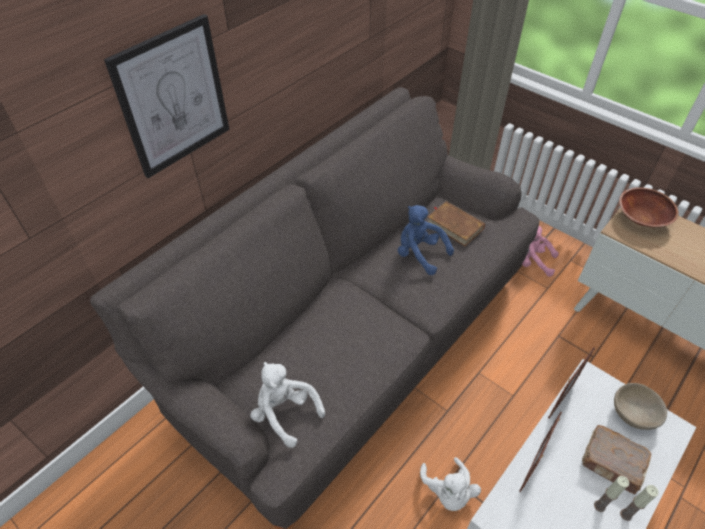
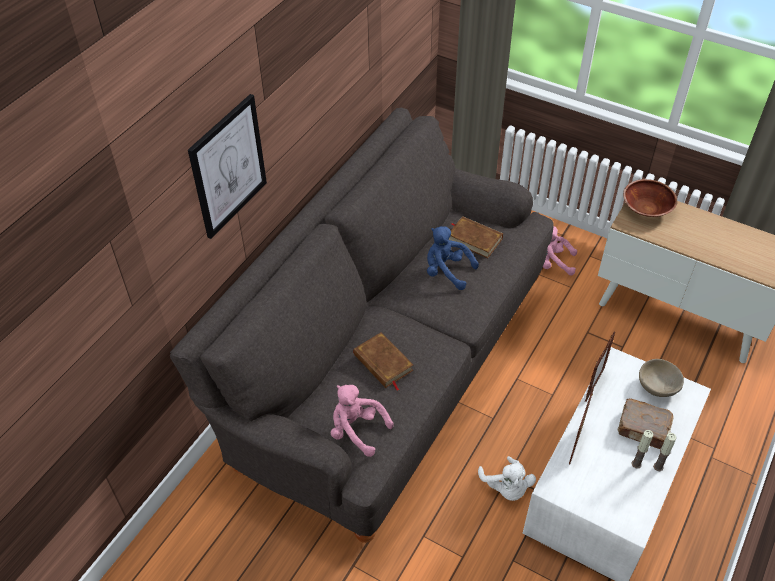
camera: 10 degrees left, 0 degrees up
white plush toy [250,362,325,448] -> pink plush toy [331,385,394,457]
none -> brown book [353,332,413,391]

